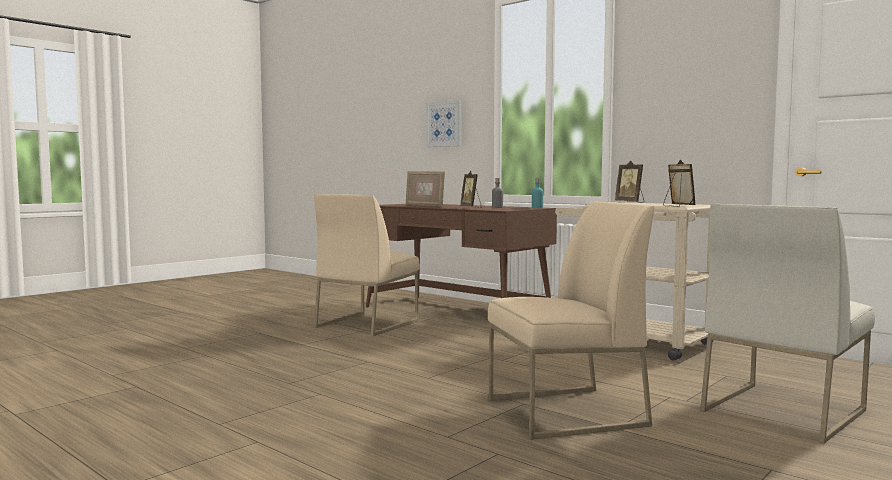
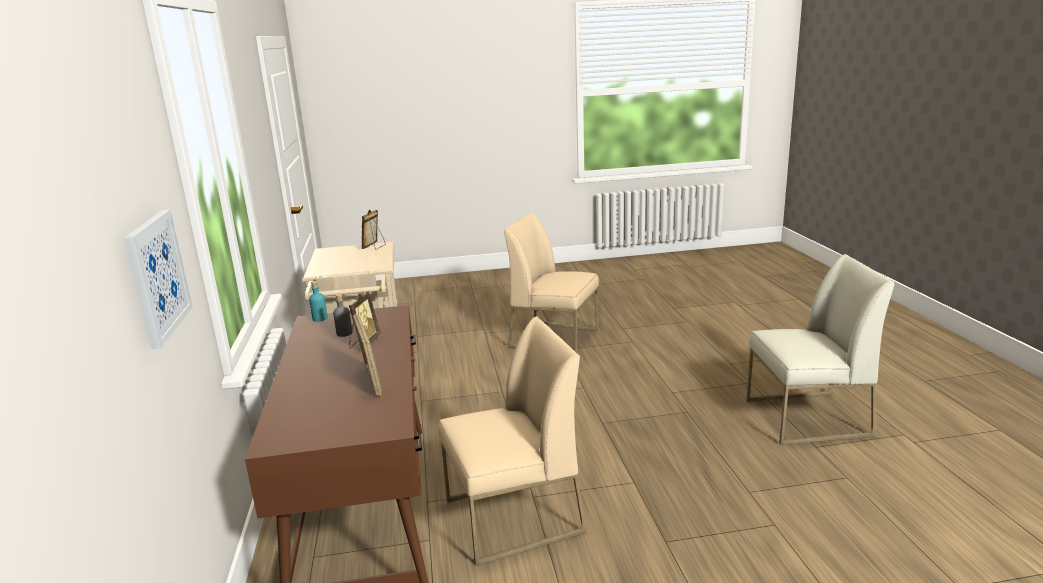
camera: 140 degrees left, 15 degrees up
picture frame [615,161,644,203] -> none
white chair [700,204,875,443] -> white chair moved to [746,254,895,445]

